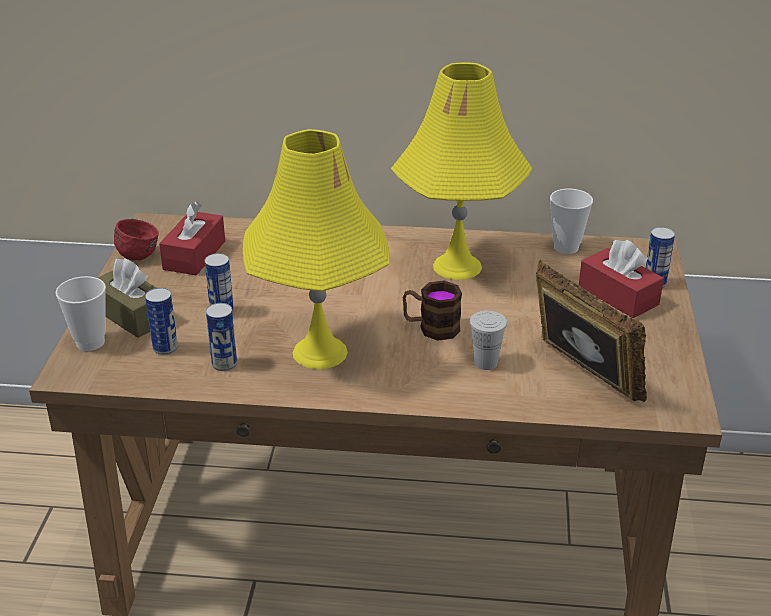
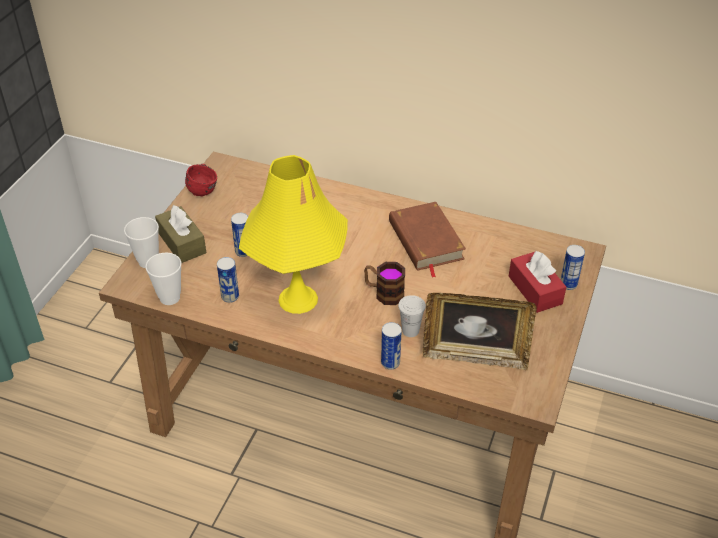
camera: 15 degrees right, 10 degrees up
can [145,288,178,355] -> can moved to [381,322,402,370]
red tissue box [159,201,225,276] -> none
yellow table lamp [391,62,532,280] -> brown book [389,202,466,278]
picture frame [536,260,647,402] -> picture frame turned 120 degrees clockwise [423,293,537,370]
cup [550,188,593,254] -> cup moved to [145,253,181,305]

